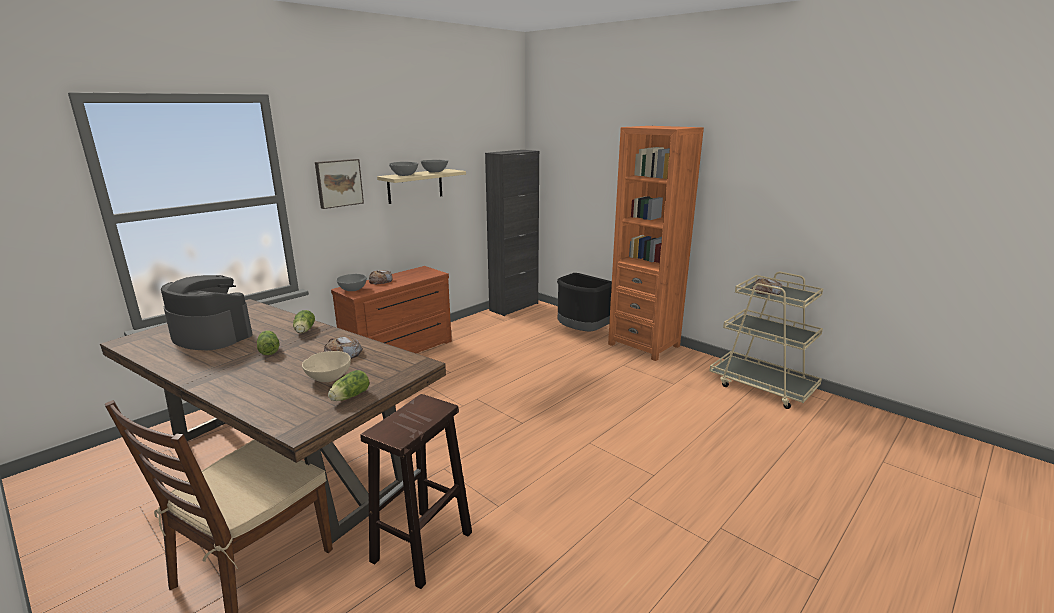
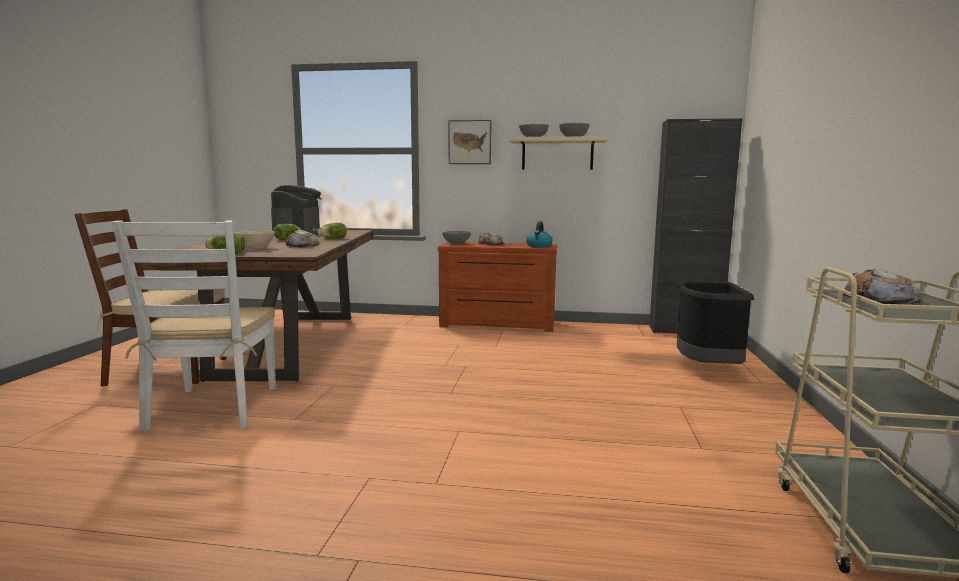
camera: 55 degrees right, 10 degrees down
brown stool [360,394,472,589] -> white chair [112,220,276,432]
orange bookcase [608,126,704,361] -> none
none -> kettle [526,221,553,248]

